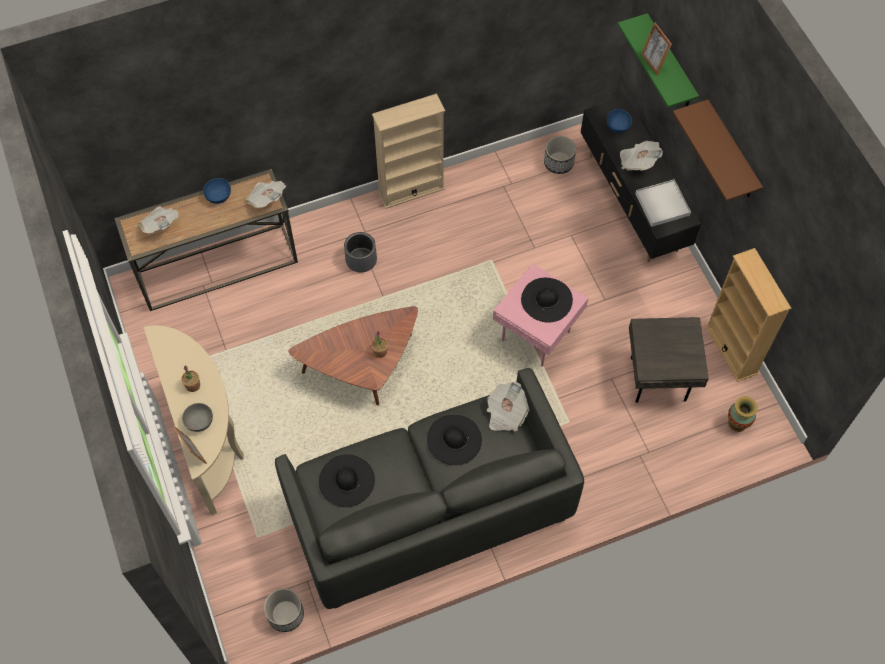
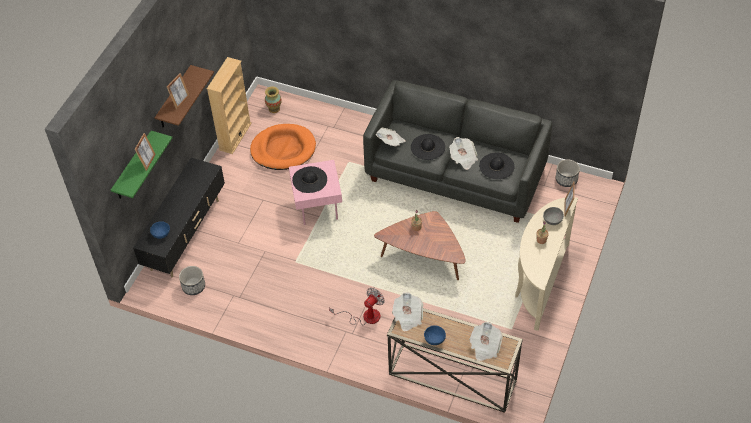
camera: 135 degrees left, 10 degrees down
grey planter [344,232,377,273] -> fan [329,288,384,325]
beige bookcase [372,94,445,209] -> none
newspaper [620,141,663,171] -> newspaper moved to [449,137,478,170]
grey side table [629,317,709,403] -> orange dog bed [250,124,316,170]
white tray [635,179,691,227] -> none
none -> picture frame [167,73,190,110]

